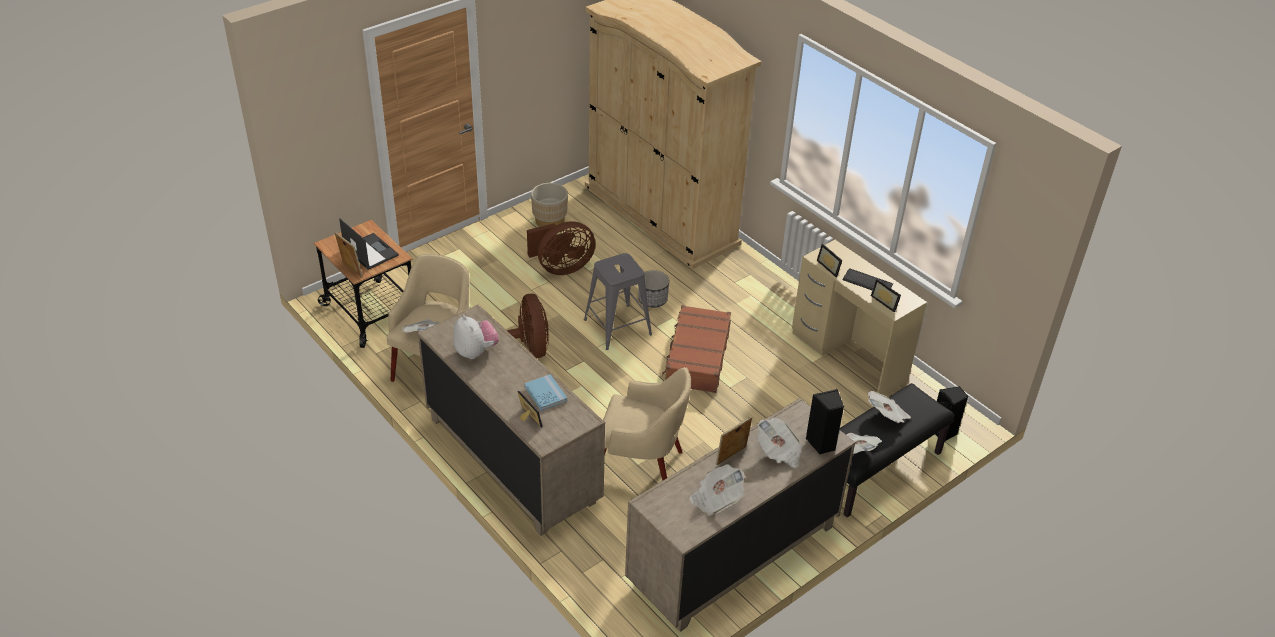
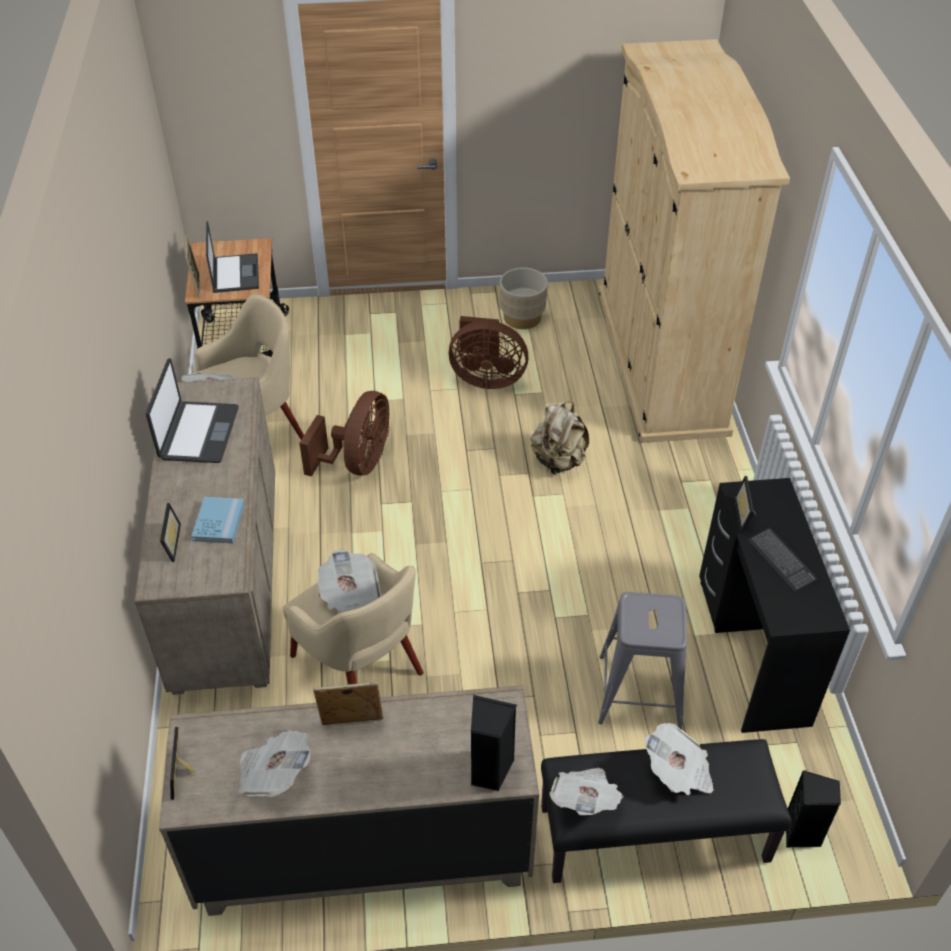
camera: 35 degrees right, 5 degrees up
plush toy [453,315,499,359] -> laptop [146,358,239,463]
grey stool [584,253,652,350] -> grey stool moved to [598,592,687,729]
planter [638,270,669,308] -> beige backpack [531,401,589,474]
brown suitcase [662,305,731,393] -> none
newspaper [757,418,803,468] -> newspaper moved to [318,549,381,613]
beige desk [792,240,927,395] -> black desk [699,478,850,733]
picture frame [871,279,901,313] -> picture frame moved to [170,727,195,800]

